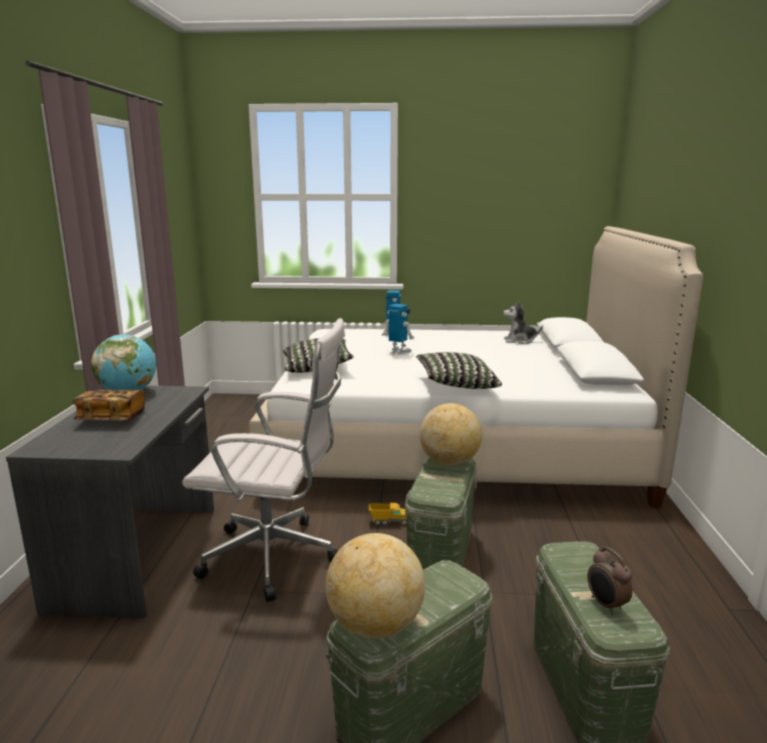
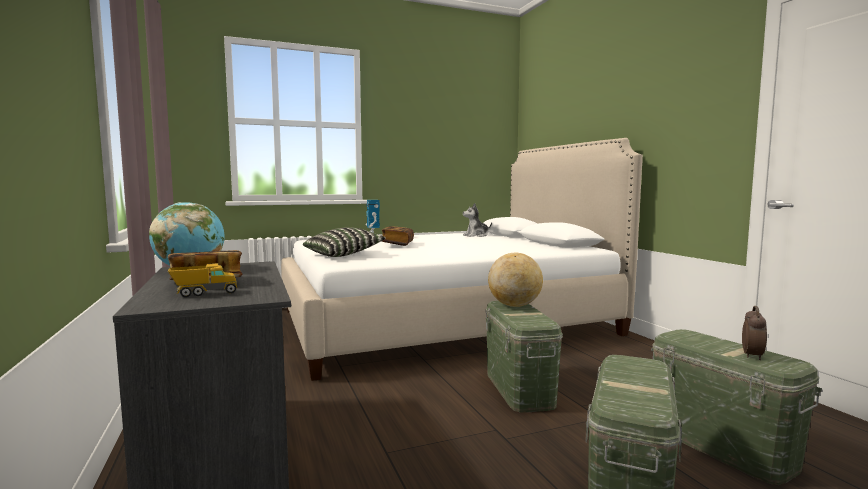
camera: 25 degrees left, 10 degrees down
white office chair [182,318,345,602] -> none
globe [326,533,425,639] -> none
toy truck [369,503,407,525] -> toy truck moved to [168,263,237,297]
toy robot [385,304,414,354] -> book [382,226,414,246]
pillow [416,352,502,389] -> none
alarm clock [587,547,633,615] -> alarm clock turned 105 degrees counterclockwise [742,306,767,360]

